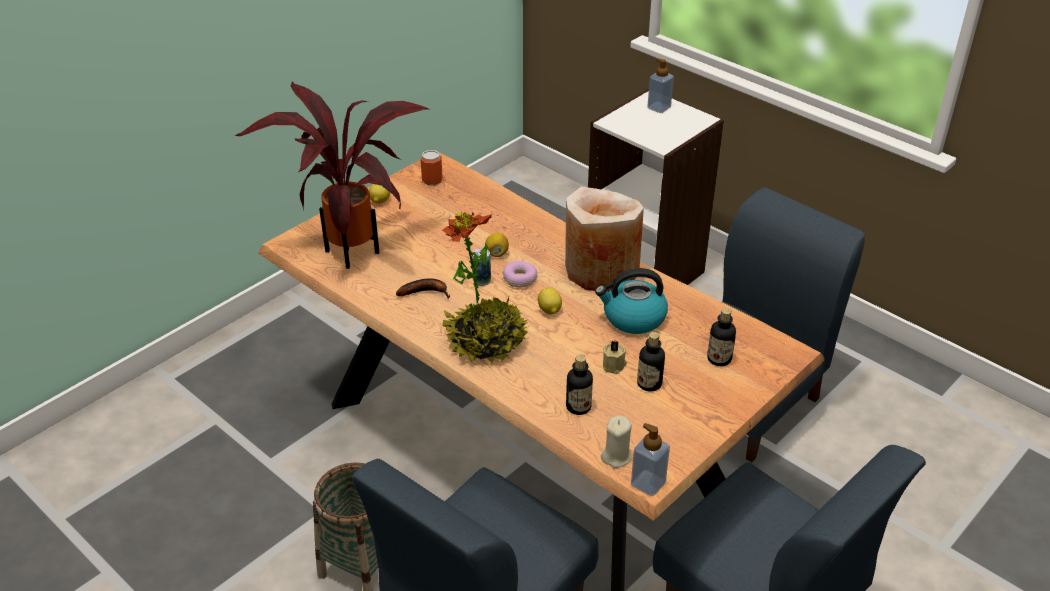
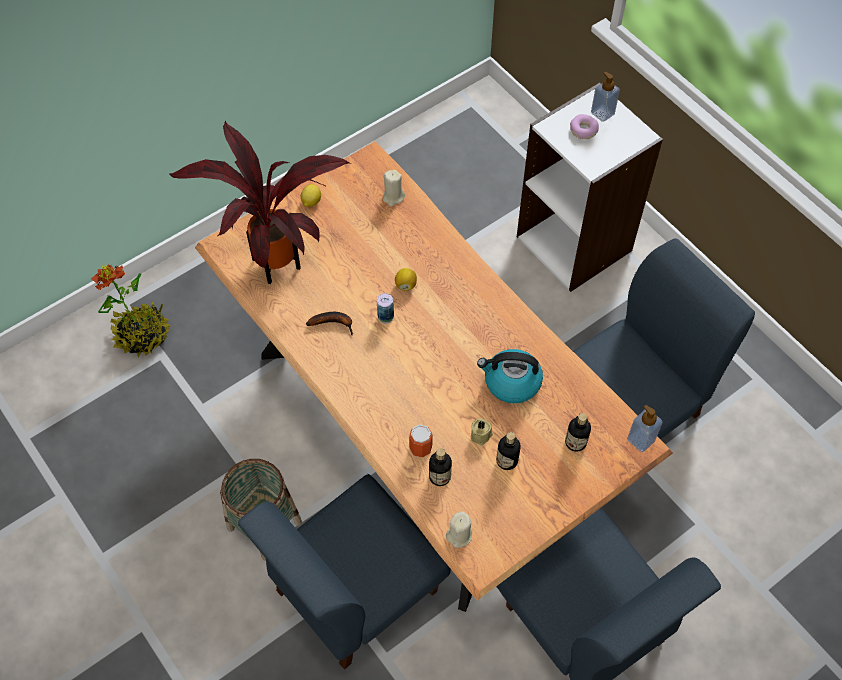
camera: 10 degrees right, 20 degrees up
can [421,150,443,186] -> can moved to [409,424,433,457]
potted plant [442,212,529,365] -> potted plant moved to [91,264,170,357]
donut [503,261,538,287] -> donut moved to [570,114,599,139]
lemon [538,288,562,314] -> none
beige vase [565,187,644,292] -> none
soap dispenser [631,423,670,496] -> soap dispenser moved to [627,405,663,452]
none -> beige candle [383,170,405,206]

